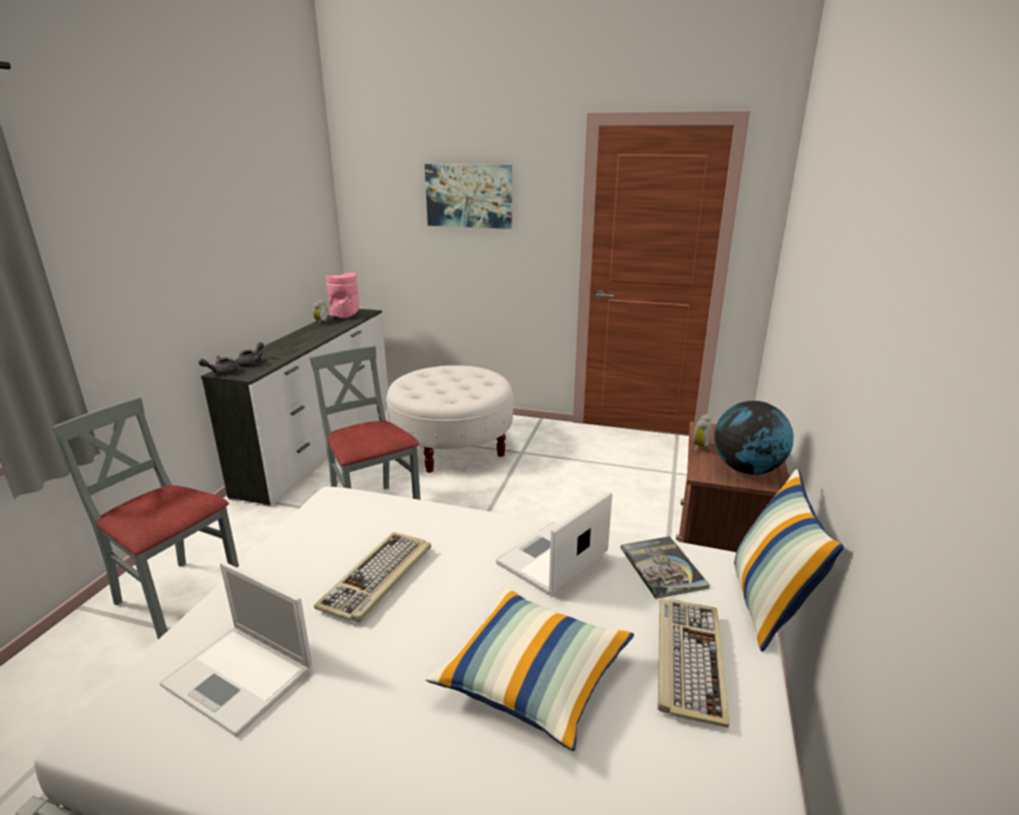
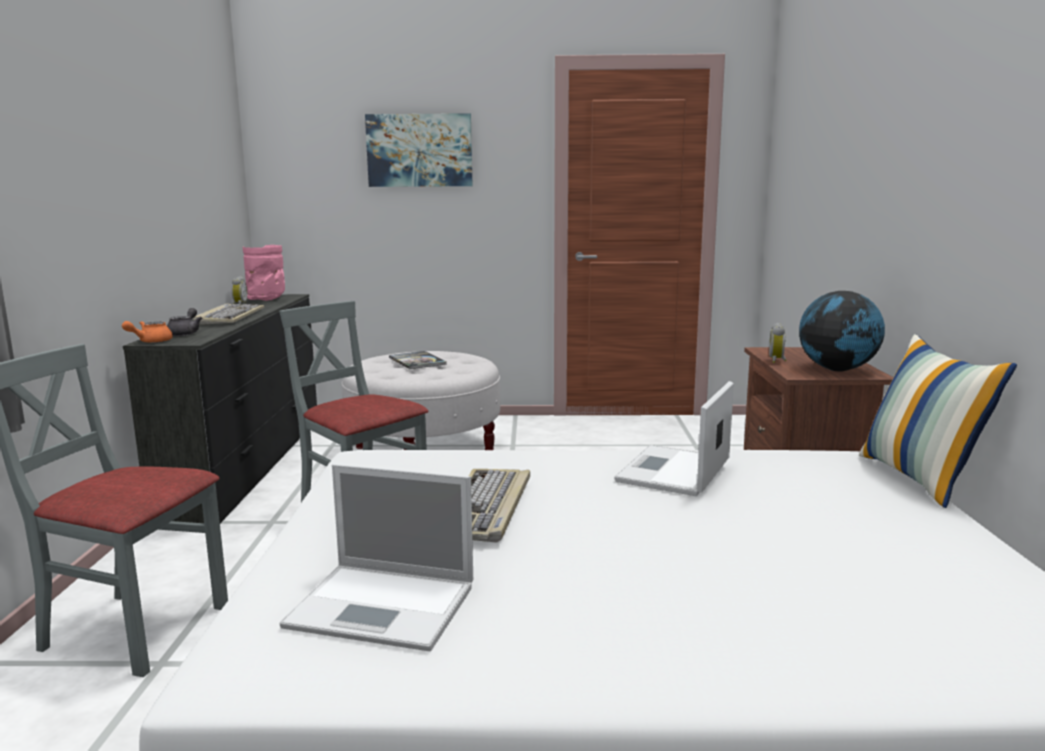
camera: 15 degrees left, 10 degrees down
grey teapot [198,356,238,375] -> orange teapot [122,321,173,343]
white dresser [201,309,388,507] -> black dresser [123,294,317,523]
pillow [426,586,634,751] -> none
book [620,536,710,599] -> book moved to [389,351,447,369]
keyboard [657,599,729,728] -> keyboard moved to [194,303,264,325]

